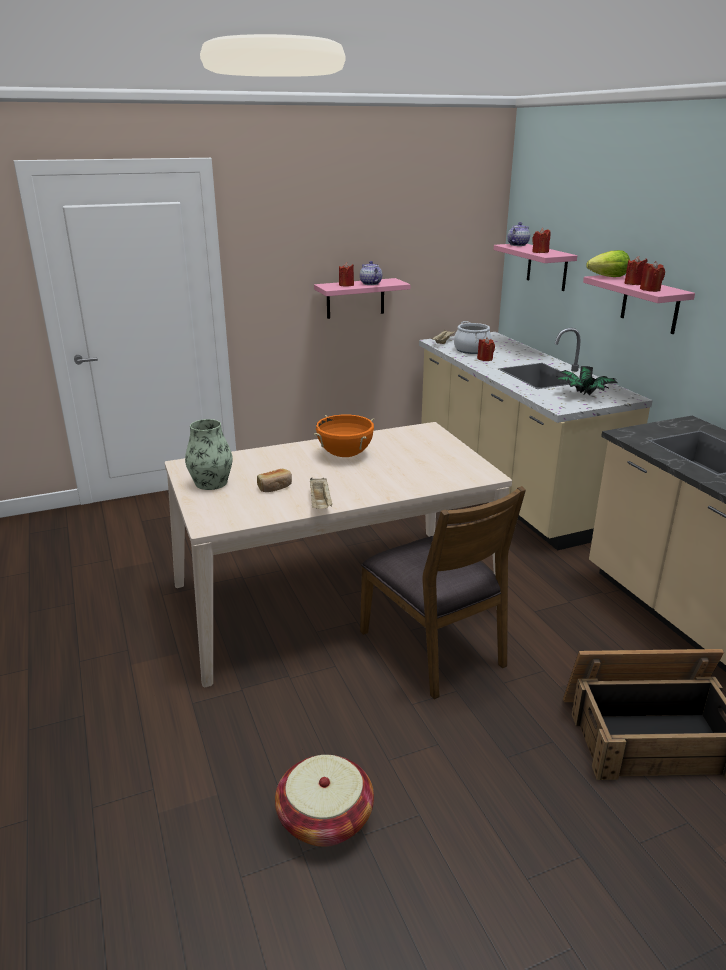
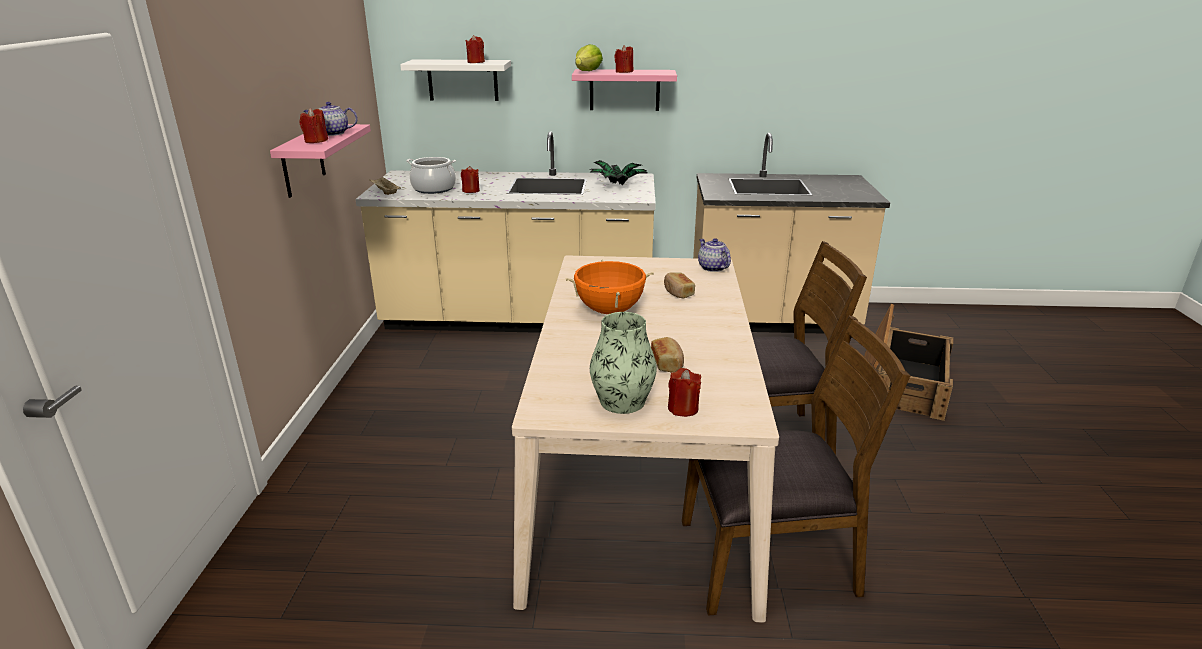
camera: 65 degrees left, 0 degrees up
basket [275,755,374,847] -> none
beige tray [310,477,332,509] -> none
pink shelf [494,244,577,291] -> white shelf [400,59,511,101]
teapot [507,222,530,246] -> teapot moved to [698,238,731,272]
red candle [640,261,665,292] -> red candle moved to [668,368,701,417]
none -> bread [664,272,695,298]
none -> brown chair [682,316,910,616]

